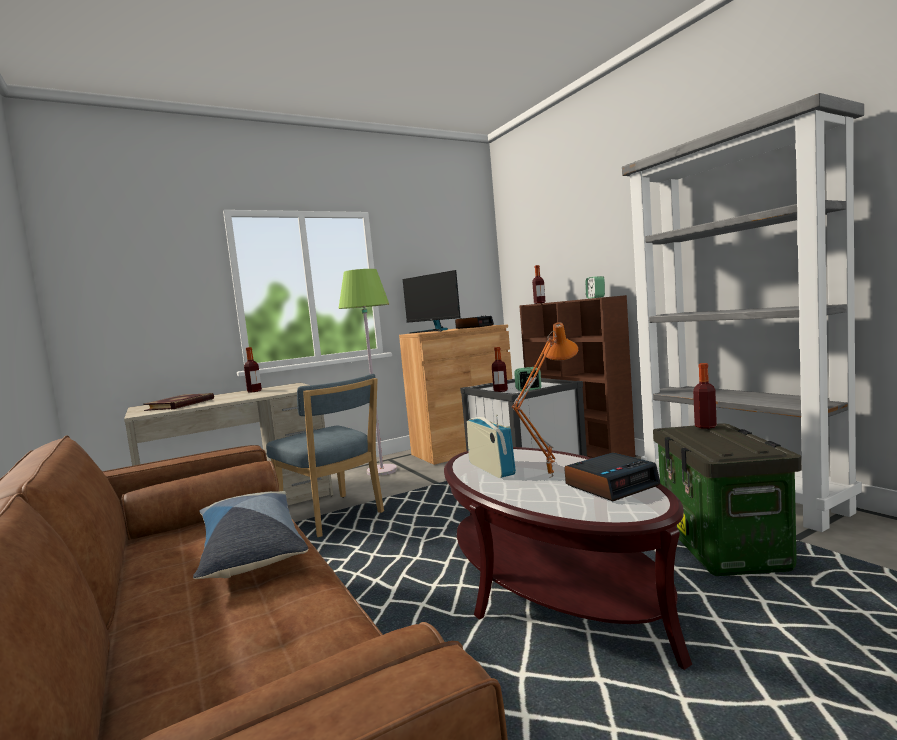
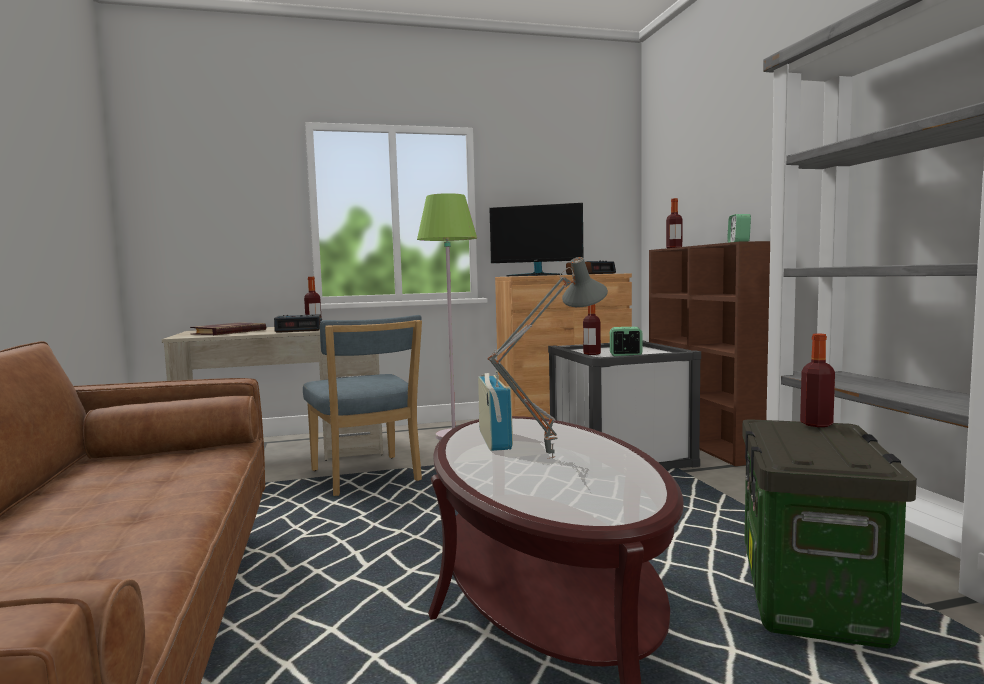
camera: 15 degrees right, 0 degrees up
pillow [193,491,308,579] -> none
monitor [403,270,461,334] -> monitor turned 45 degrees counterclockwise [489,203,583,276]
orange table lamp [512,322,578,478] -> grey table lamp [488,257,608,459]
alarm clock [564,452,661,501] -> alarm clock moved to [274,314,322,333]

